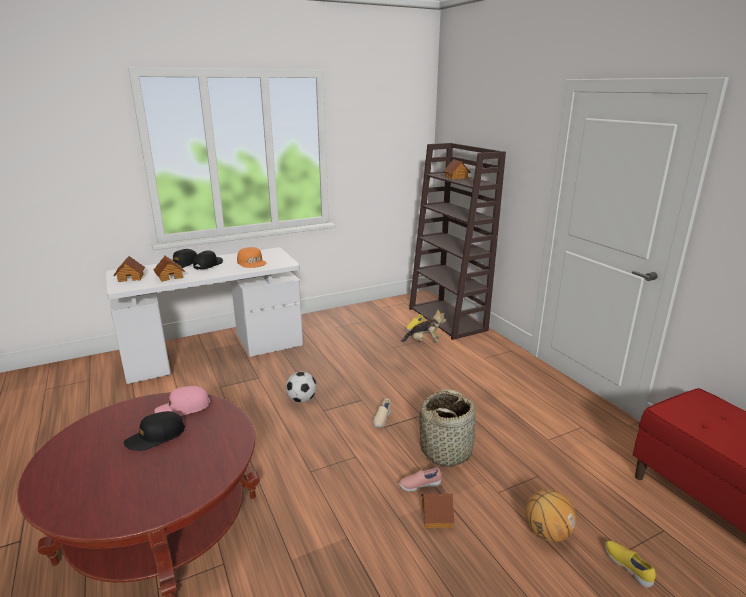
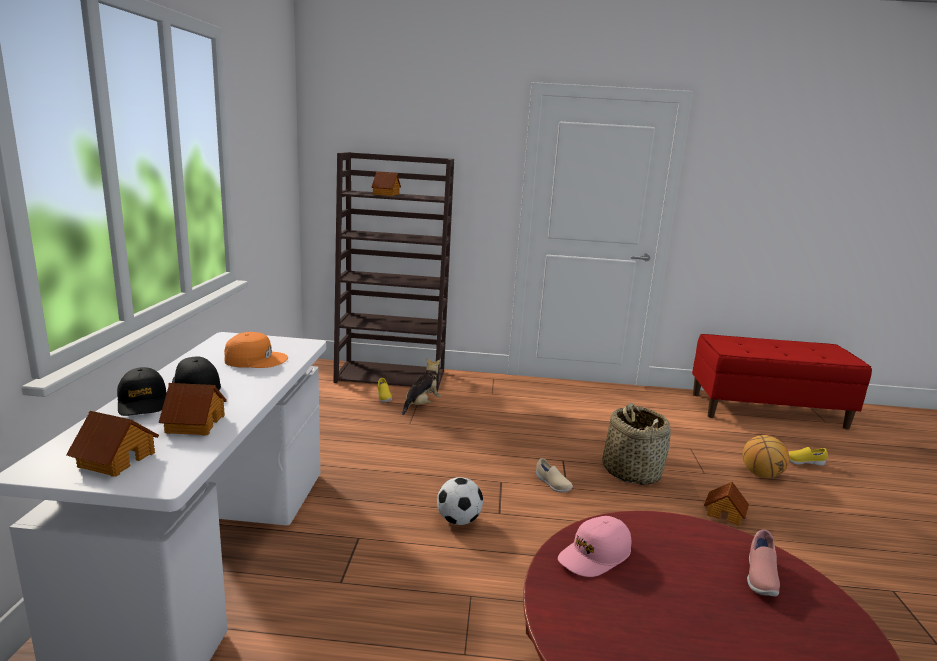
camera: 60 degrees left, 5 degrees down
black cap [124,411,185,451] -> none
pink cap [155,386,210,416] -> pink cap turned 45 degrees clockwise [558,516,632,577]
pink shoe [398,467,442,492] -> pink shoe moved to [747,529,780,596]

